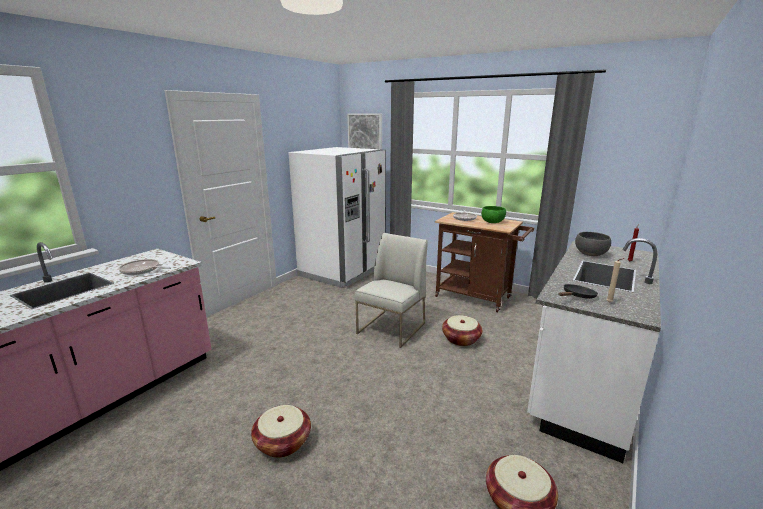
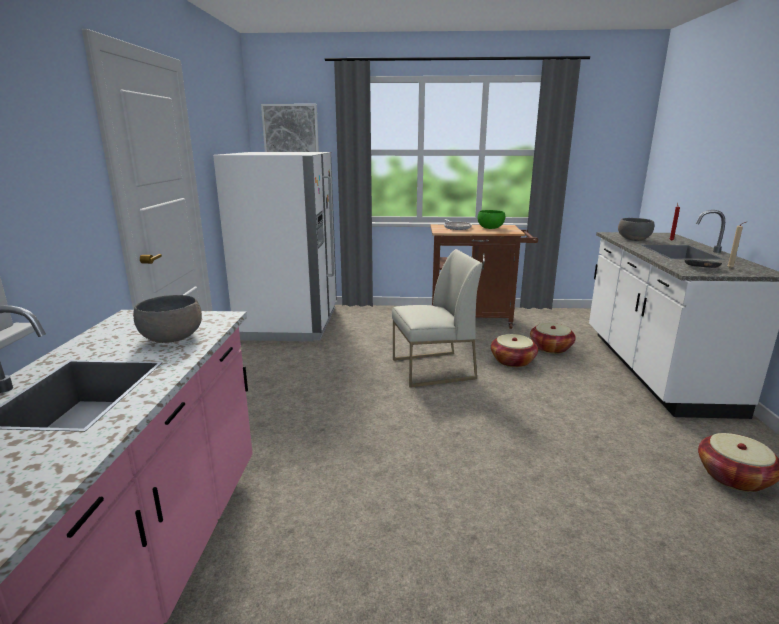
camera: 30 degrees left, 0 degrees up
frying pan [119,259,171,275] -> grey bowl [133,295,202,343]
basket [251,405,311,458] -> basket moved to [530,323,576,354]
white chair [354,233,428,348] -> white chair turned 75 degrees clockwise [392,249,483,388]

